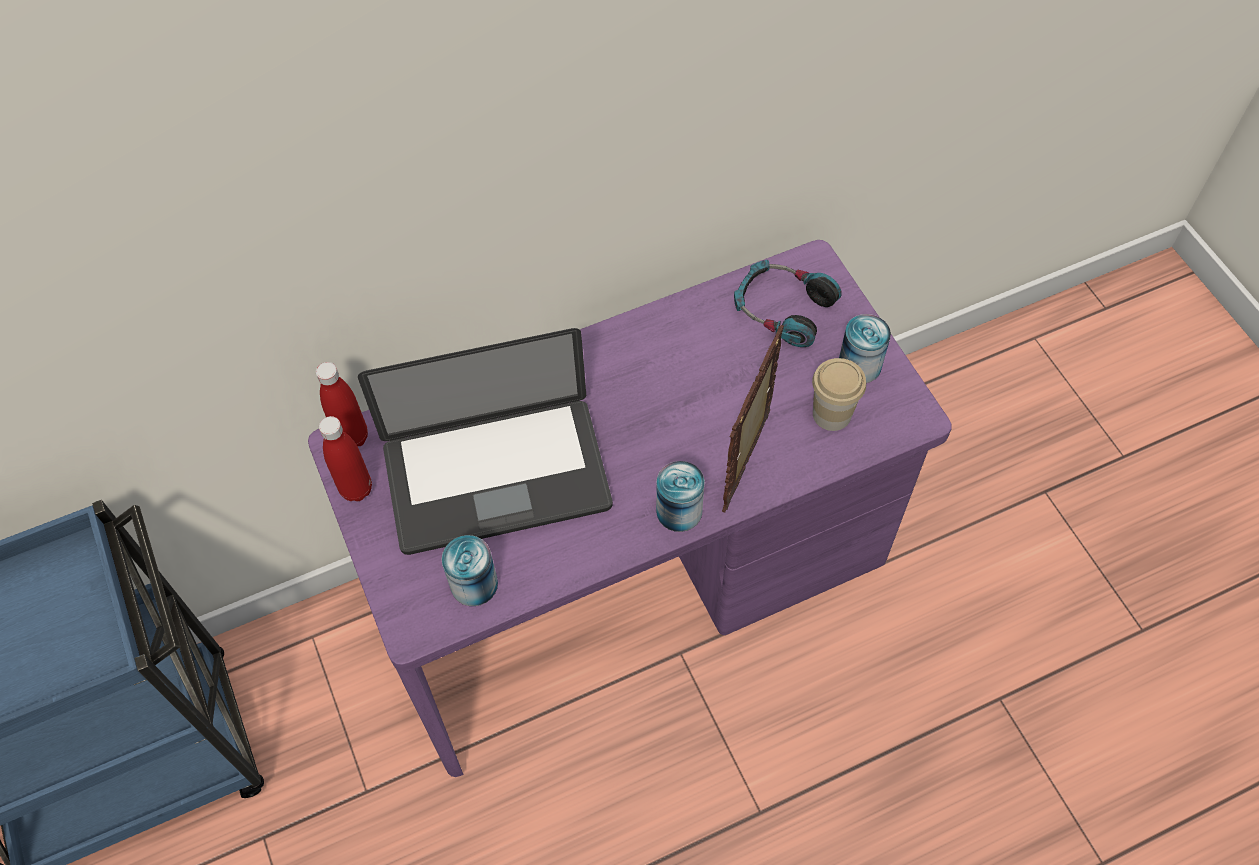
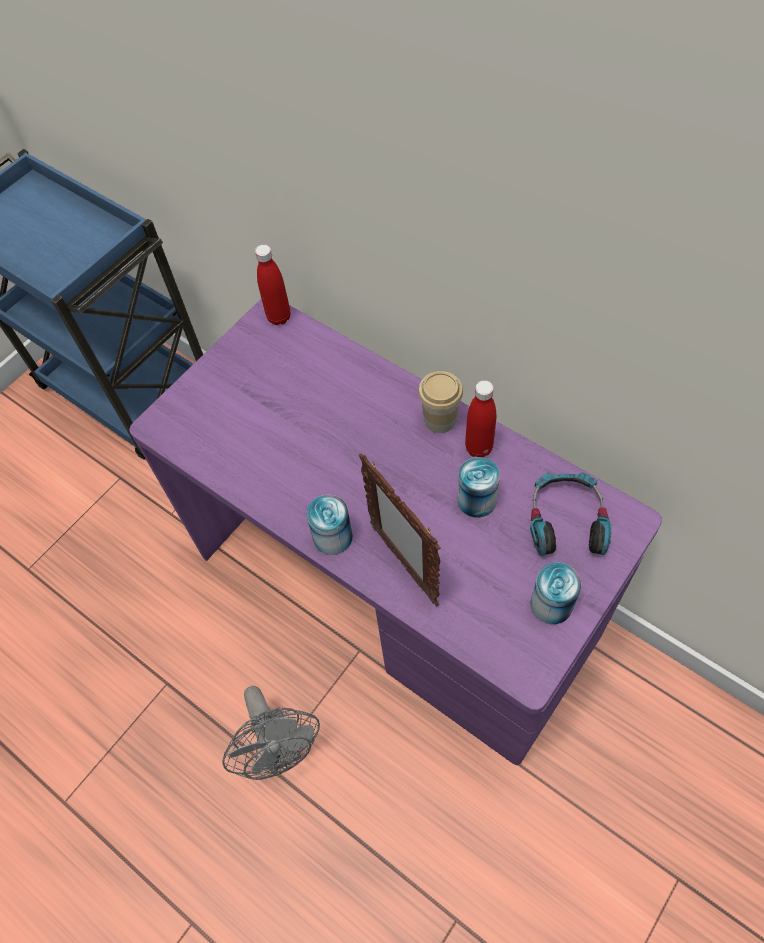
camera: 65 degrees right, 0 degrees up
red bottle [319,416,372,501] -> red bottle moved to [465,380,496,457]
laptop [358,328,613,555] -> none
can [441,535,498,606] -> can moved to [457,457,500,518]
picture frame [722,325,784,513] -> picture frame turned 120 degrees counterclockwise [359,453,441,606]
cup [812,358,866,431] -> cup moved to [418,371,463,433]
none -> grey fan [222,686,320,780]

